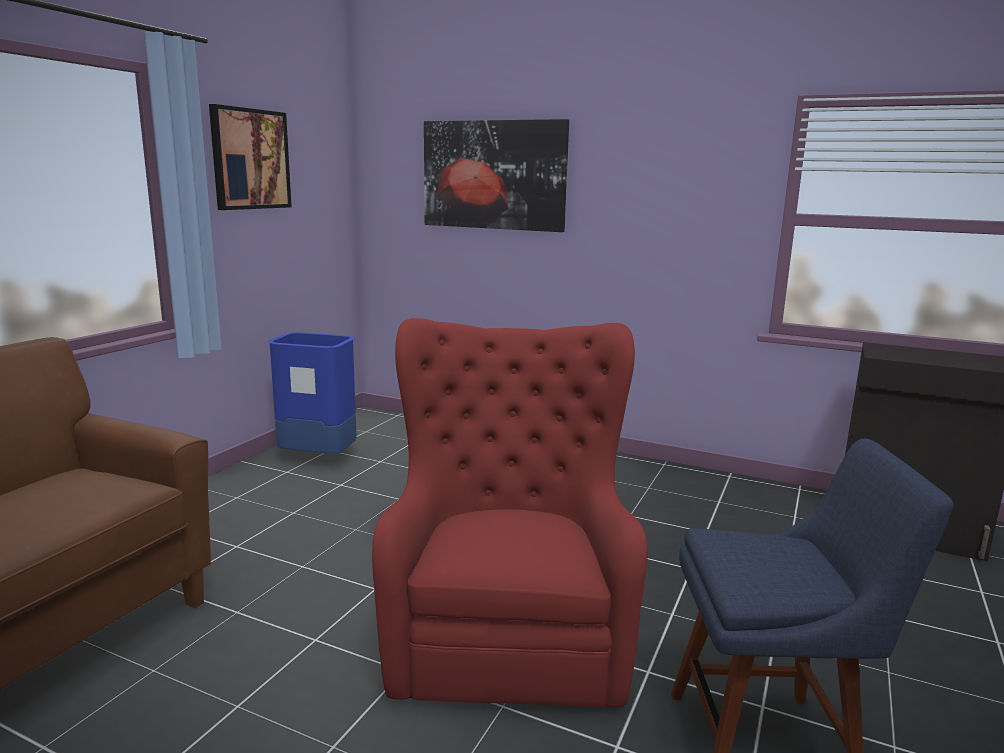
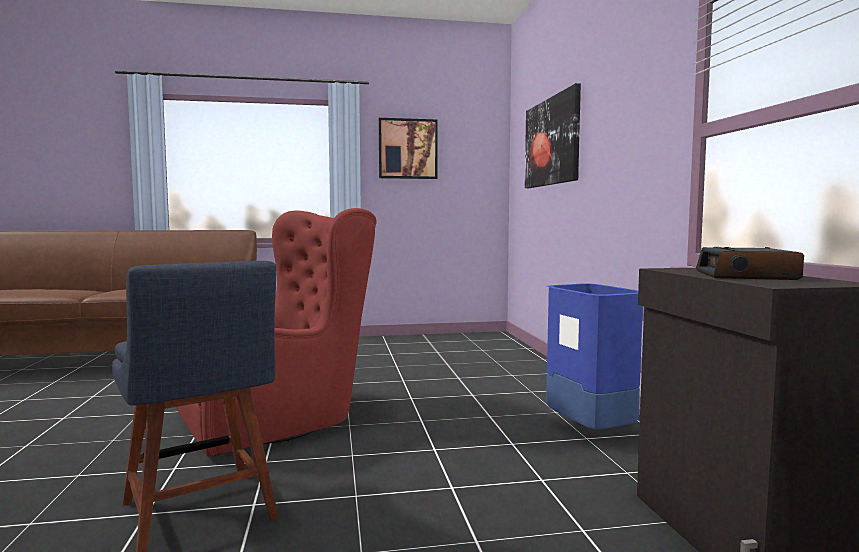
camera: 55 degrees right, 10 degrees down
blue trash can [267,332,356,454] -> blue trash can moved to [546,284,643,430]
none -> alarm clock [696,247,804,280]

